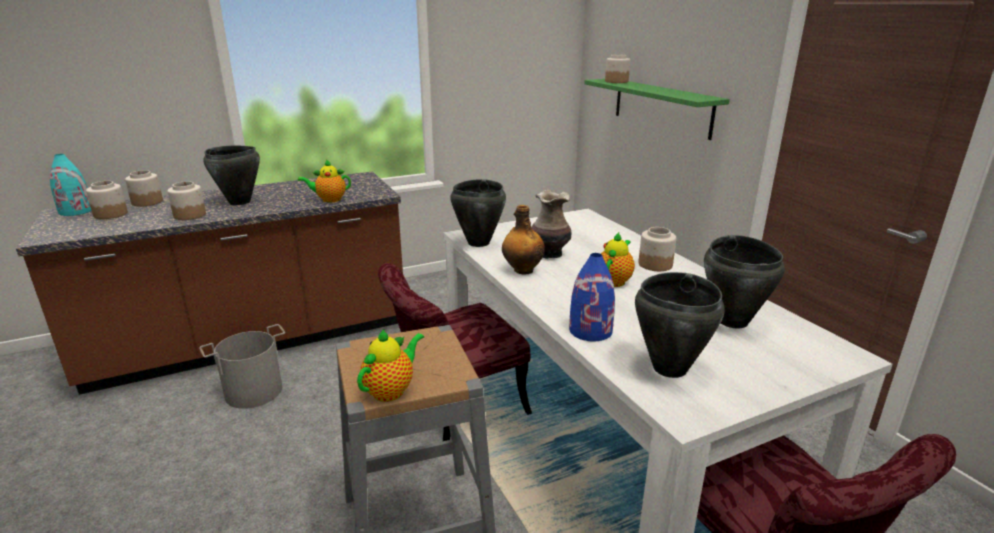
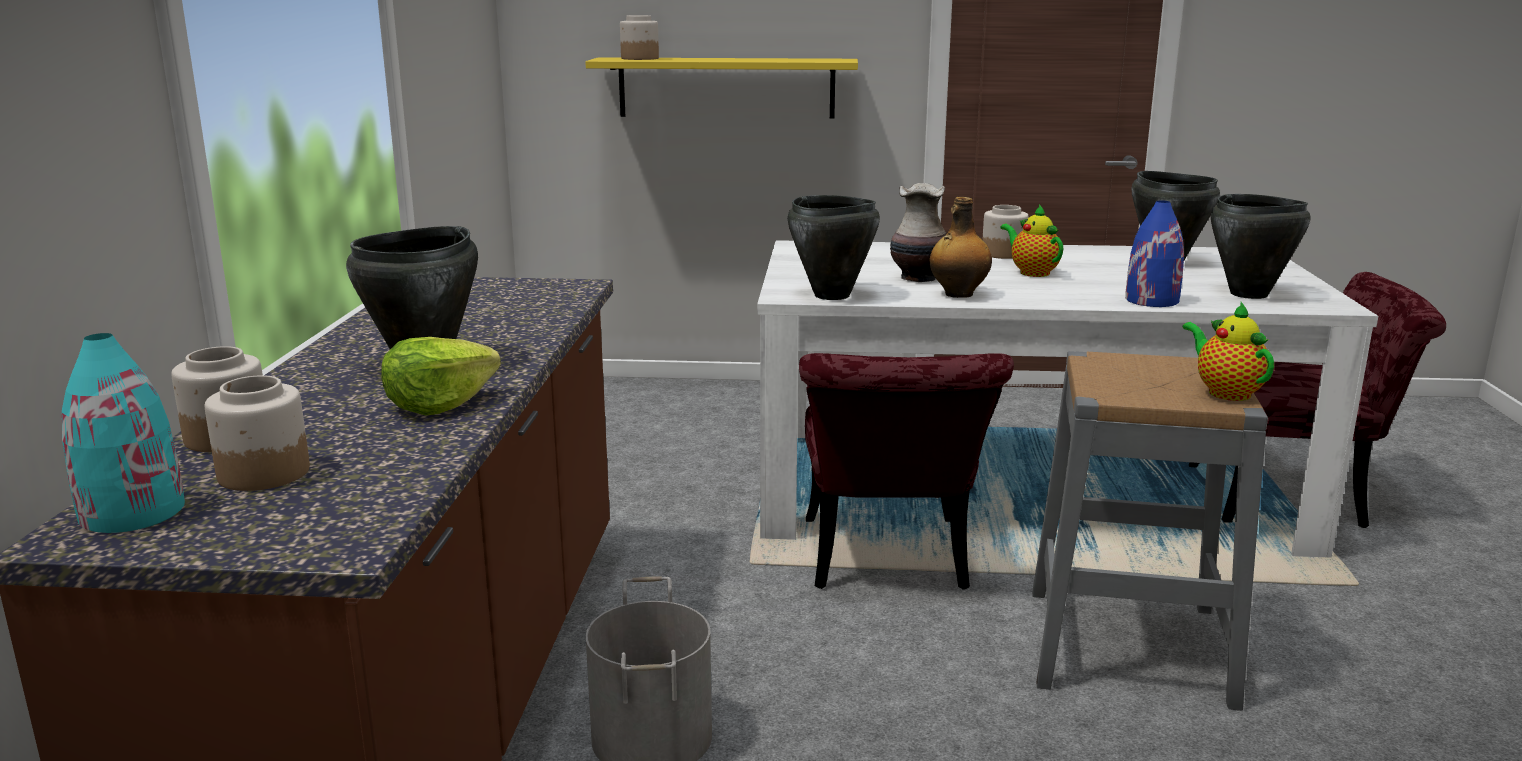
camera: 60 degrees left, 5 degrees down
jar [167,181,206,220] -> lettuce [381,337,501,415]
teapot [298,160,351,203] -> none
green shelf [584,79,730,140] -> yellow shelf [585,57,858,118]

